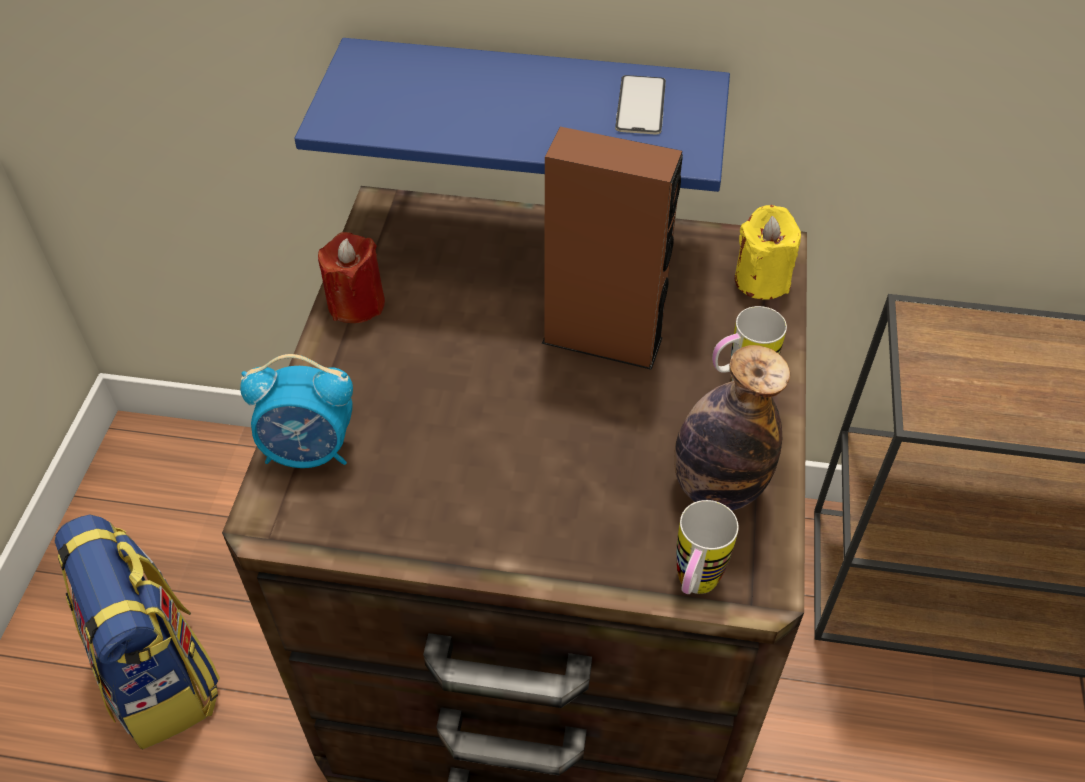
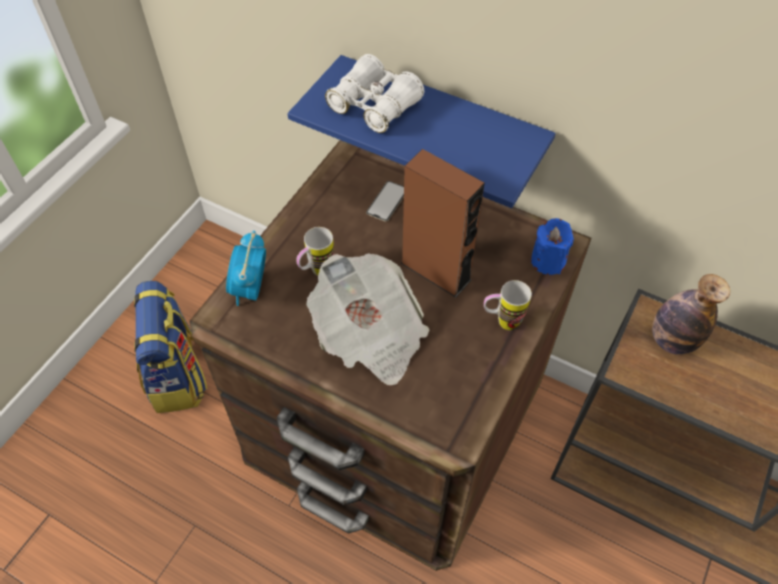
camera: 20 degrees right, 5 degrees up
alarm clock [240,354,353,468] -> alarm clock turned 75 degrees clockwise [226,231,266,306]
red candle [318,232,385,323] -> none
phone [615,75,666,135] -> phone moved to [366,181,404,222]
bottle [674,345,790,511] -> bottle moved to [652,274,730,355]
mug [676,500,739,594] -> mug moved to [296,227,334,276]
yellow candle [735,205,801,300] -> blue candle [531,218,574,275]
none -> newspaper [307,253,430,386]
none -> white binoculars [325,54,424,133]

